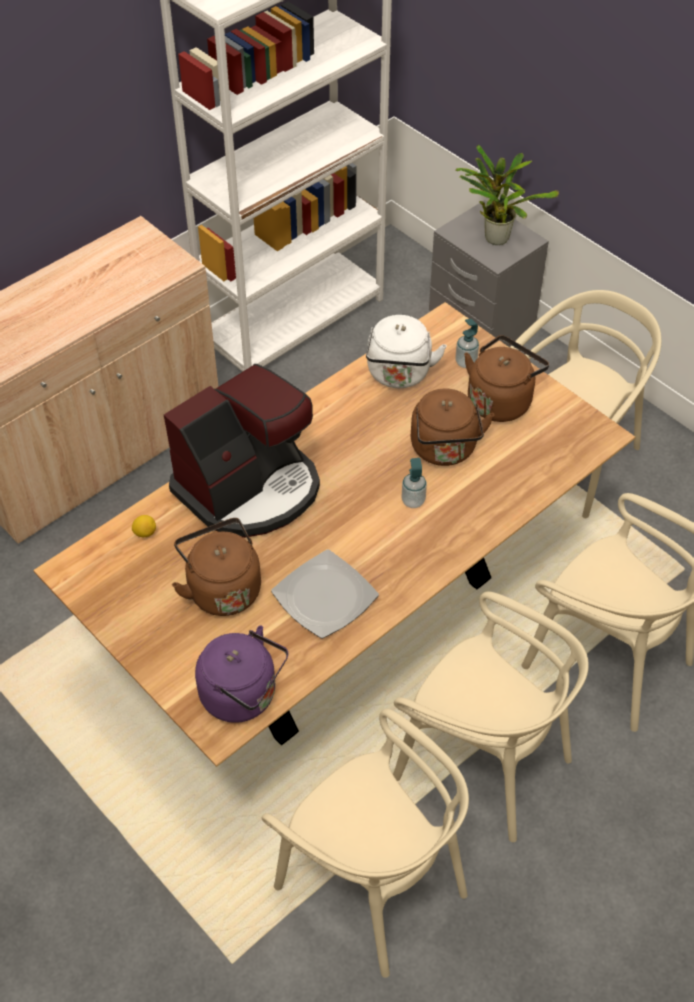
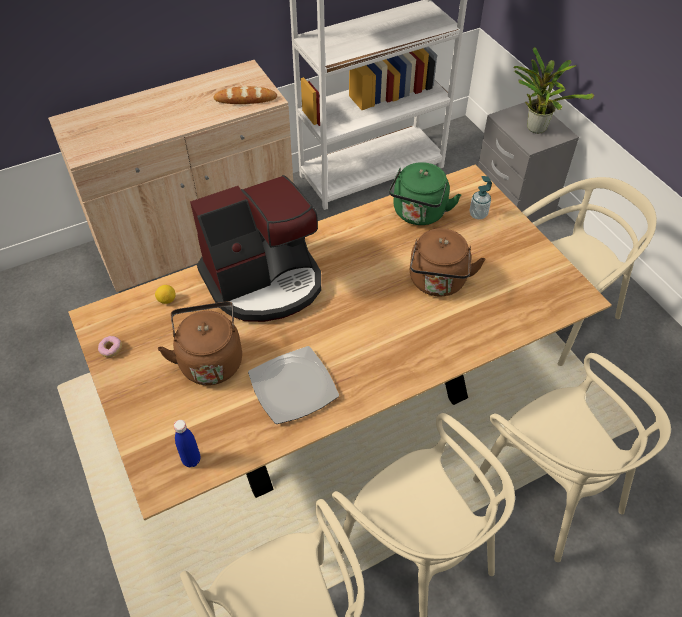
camera: 15 degrees right, 0 degrees up
purple kettle [195,625,288,723] -> blue bottle [174,420,201,467]
white kettle [366,315,447,388] -> green kettle [389,162,461,225]
soap dispenser [402,458,427,508] -> none
brown kettle [464,335,549,422] -> none
none -> donut [98,336,122,357]
none -> bread [213,86,277,104]

